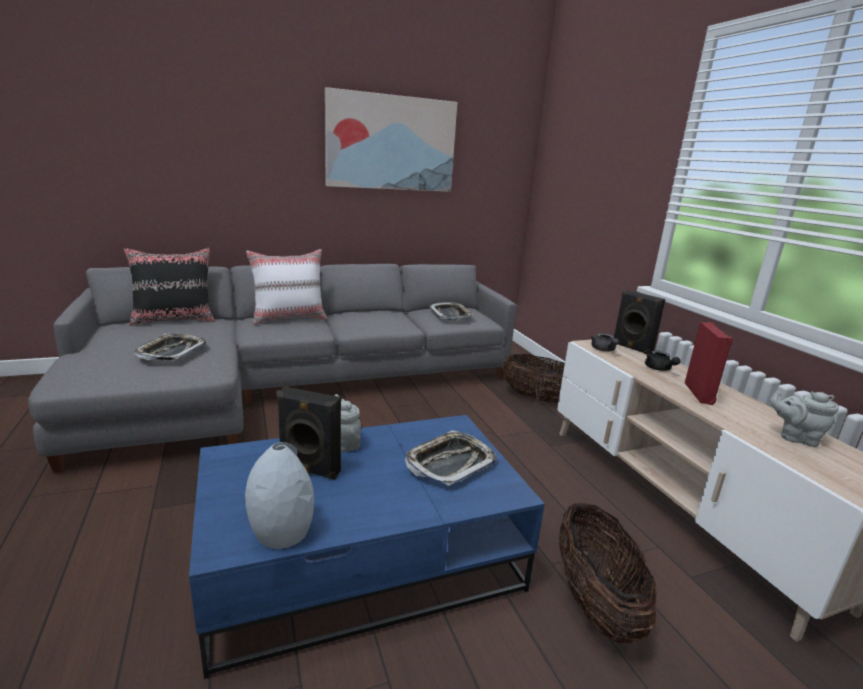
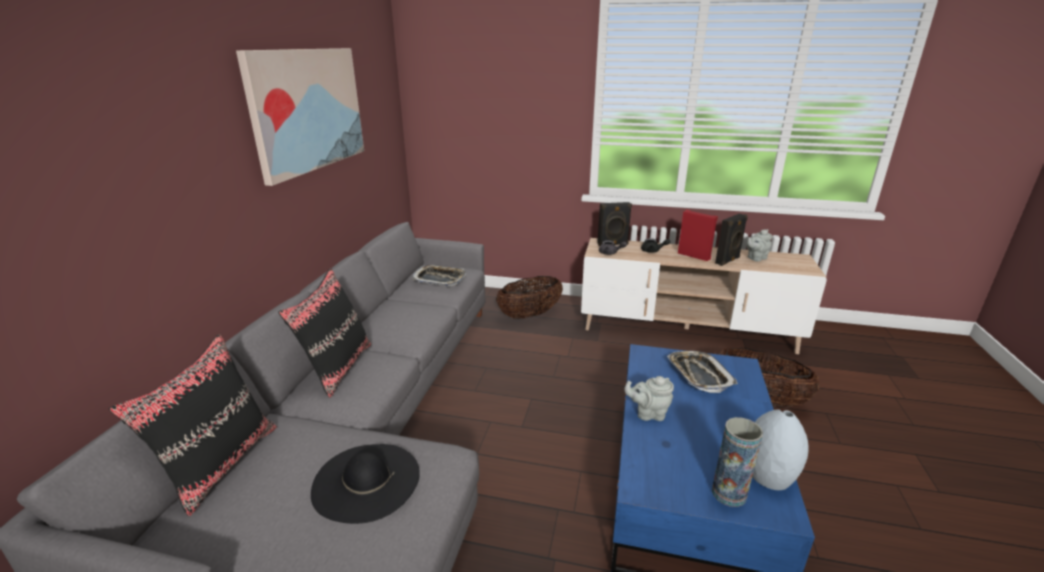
camera: 55 degrees left, 5 degrees up
tray [134,334,206,360] -> black hat [311,444,420,524]
white pillow [246,249,328,325] -> black pillow [278,268,371,398]
black speaker [276,387,341,480] -> black speaker moved to [715,214,748,266]
none -> vase [712,417,763,507]

